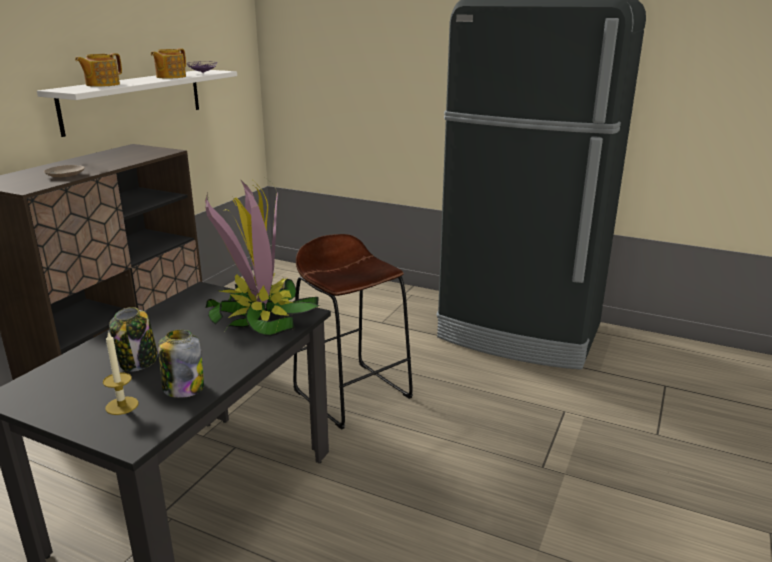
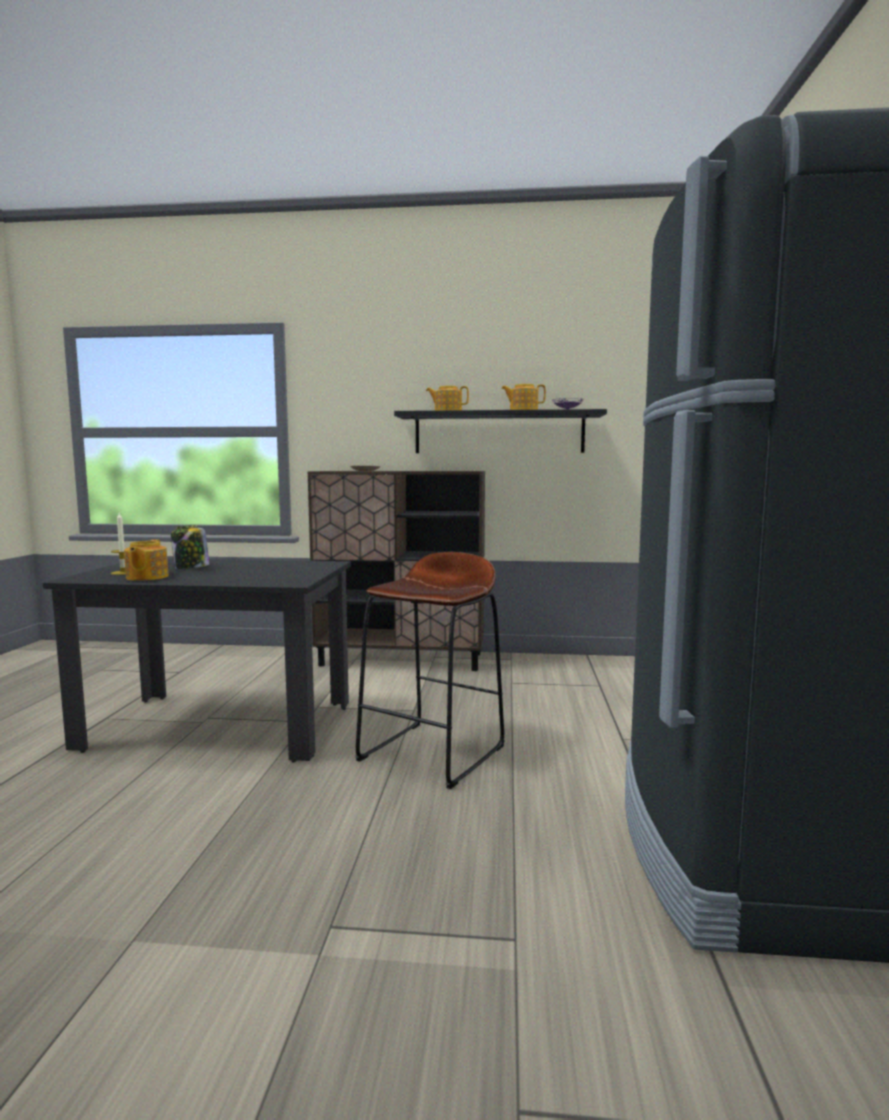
camera: 70 degrees right, 15 degrees down
white shelf [37,70,237,137] -> black shelf [394,409,607,453]
jar [158,329,204,398] -> teapot [124,539,169,581]
potted plant [205,176,320,336] -> none

